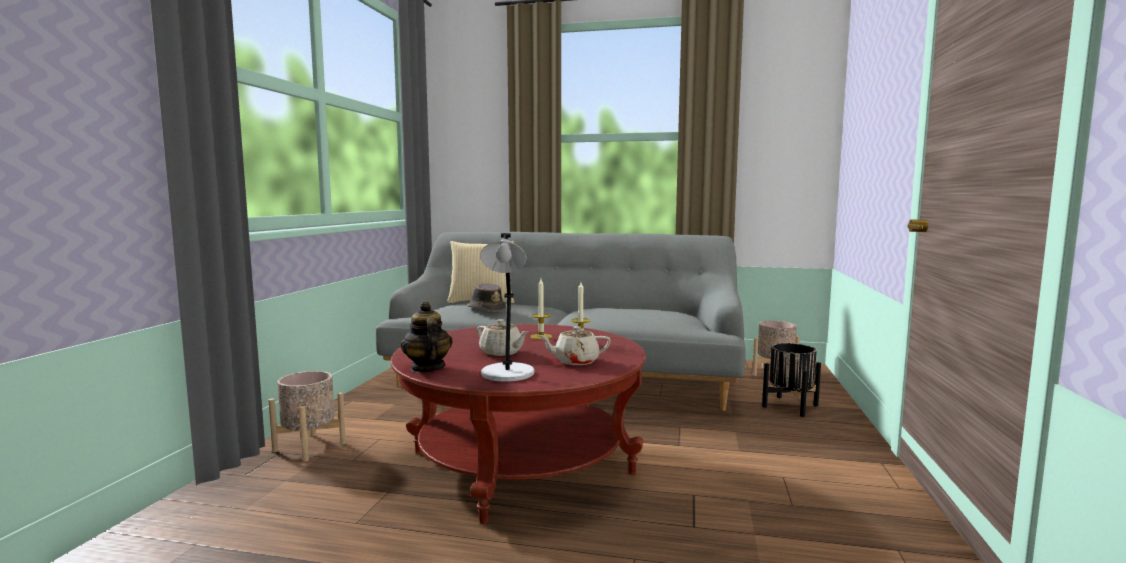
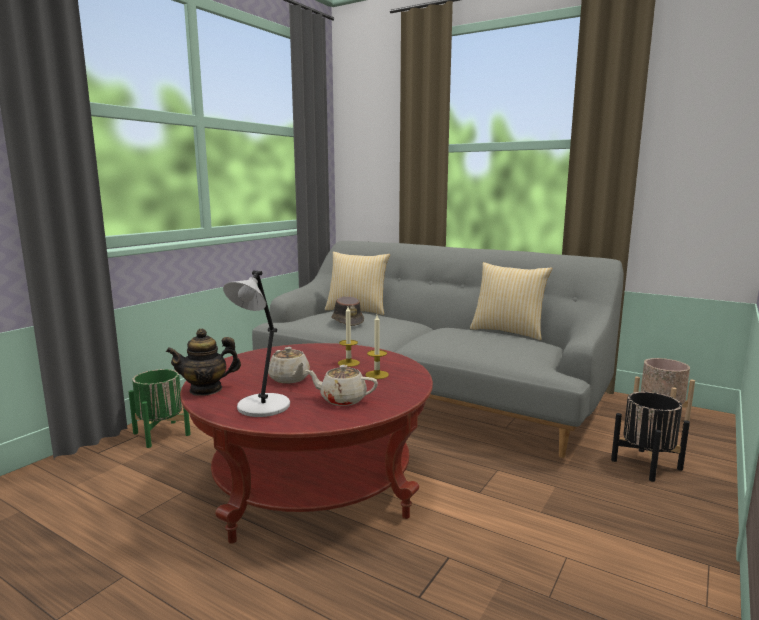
camera: 20 degrees right, 5 degrees up
beige planter [268,371,346,462] -> green planter [128,369,191,448]
teapot [401,301,453,373] -> teapot turned 105 degrees counterclockwise [166,329,241,396]
none -> pillow [470,262,553,340]

